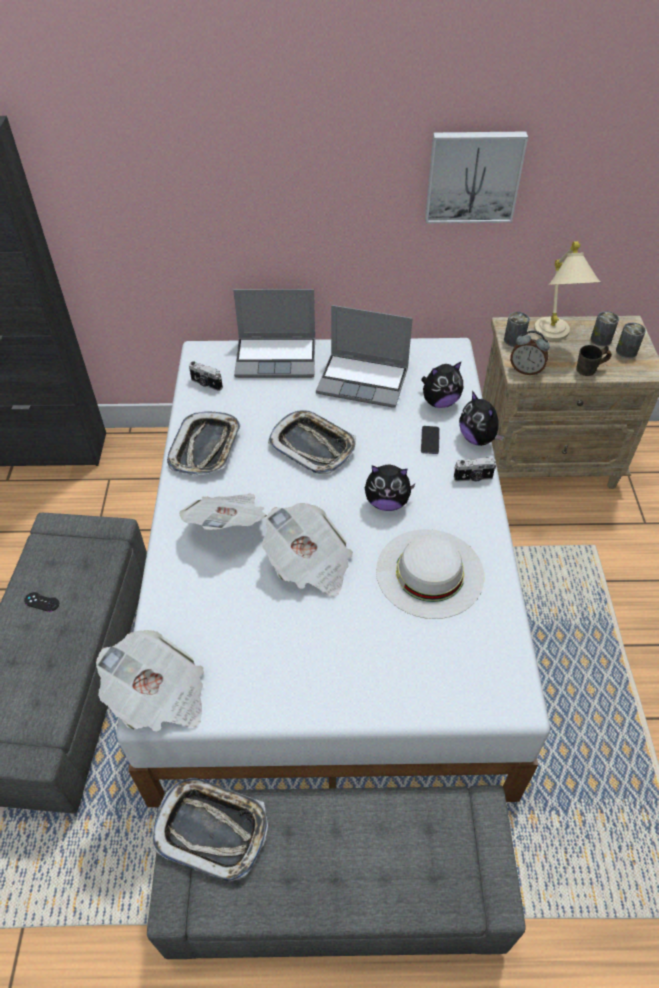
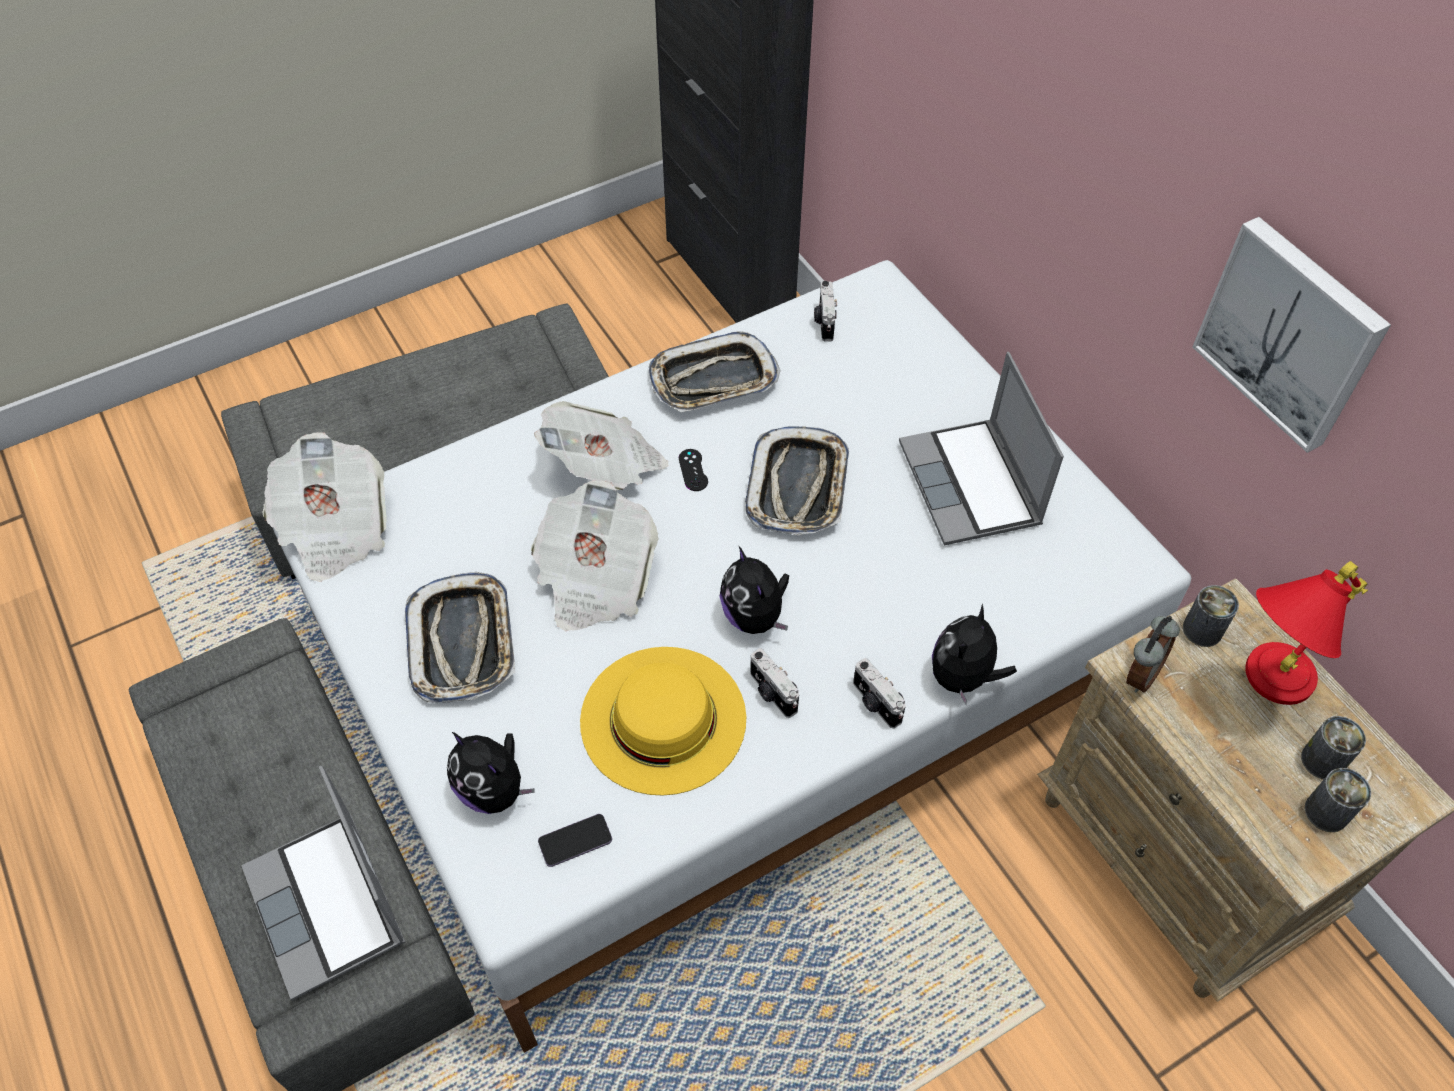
camera: 60 degrees right, 5 degrees up
black game controller [24,592,59,612] -> black game controller moved to [679,449,708,491]
tray [153,778,268,881] -> tray moved to [405,572,515,702]
laptop [233,289,315,378] -> laptop moved to [241,766,405,1001]
white hat [376,529,484,619] -> yellow hat [580,647,746,795]
plush toy [421,361,463,408] -> plush toy moved to [447,732,535,814]
phone [421,426,440,454] -> phone moved to [538,814,612,867]
alarm clock [510,331,550,375] -> alarm clock turned 135 degrees counterclockwise [1126,616,1180,693]
beige table lamp [534,241,600,341] -> red table lamp [1245,561,1368,705]
grey mug [576,345,612,376] -> none
none -> camera [751,648,799,718]

